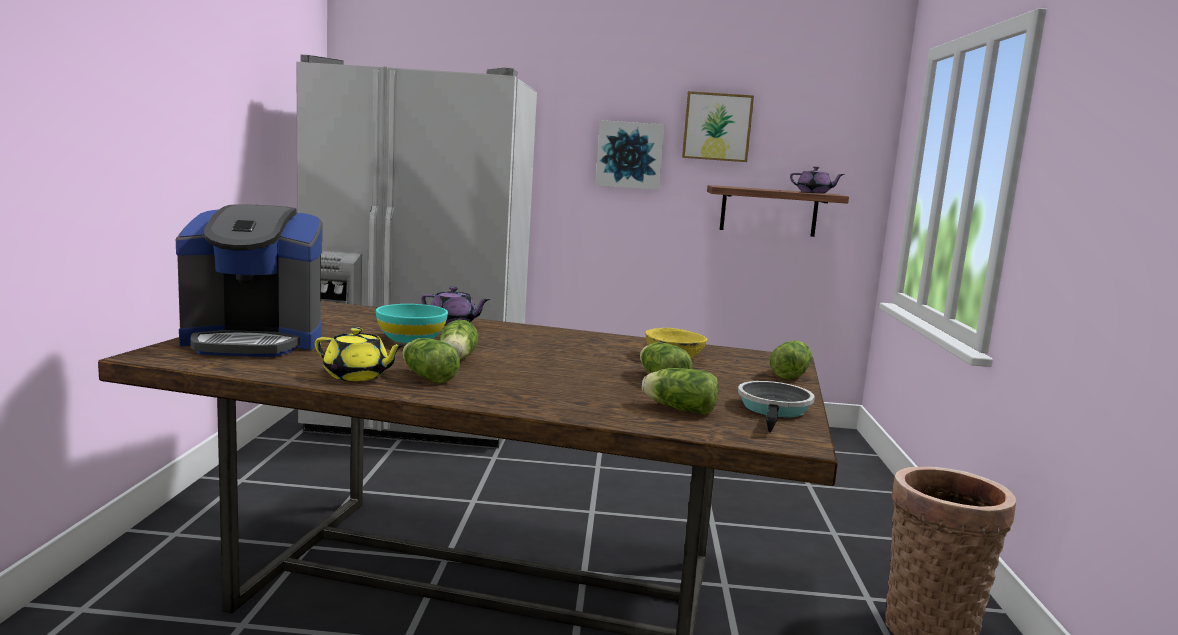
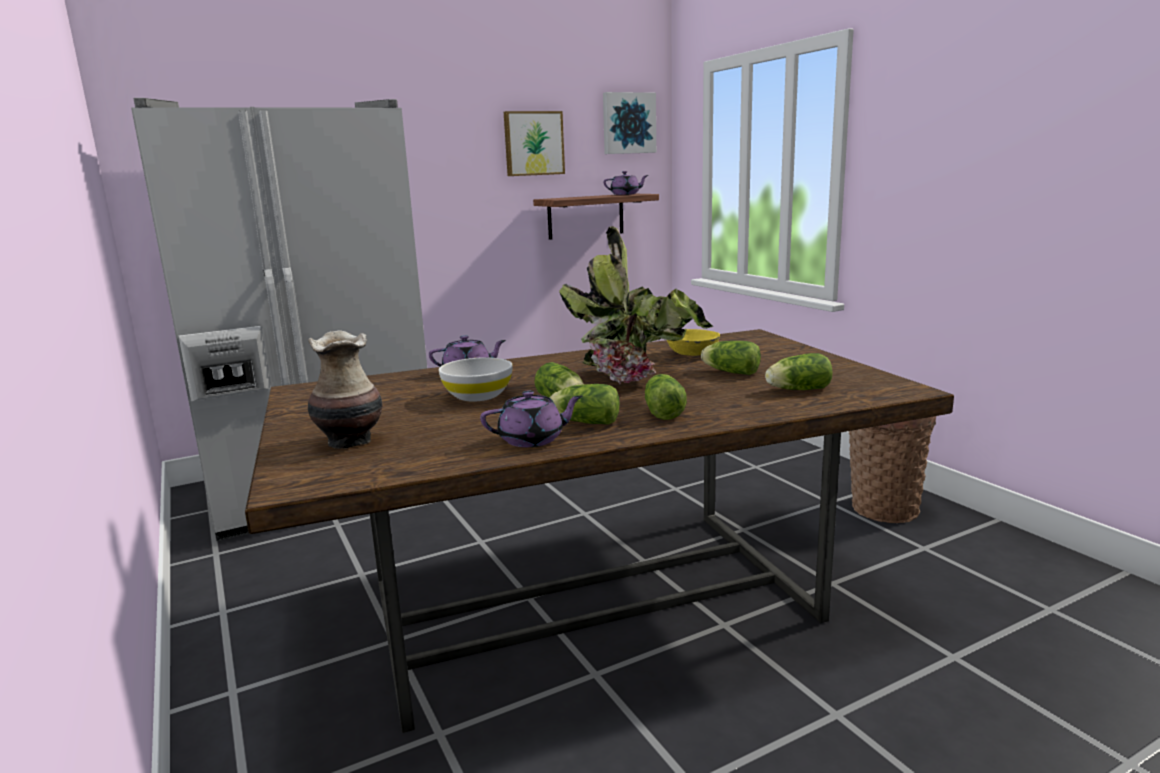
camera: 30 degrees left, 5 degrees up
coffee machine [176,204,322,357] -> vase [308,330,383,449]
yellow teapot [315,327,405,381] -> purple teapot [480,391,583,447]
turquoise bowl [376,304,448,343] -> white bowl [439,357,513,402]
picture [595,120,665,190] -> picture moved to [603,92,656,154]
frying pan [738,381,815,433] -> none
lettuce [770,341,812,380] -> lettuce moved to [645,374,687,420]
none -> potted plant [559,226,713,384]

